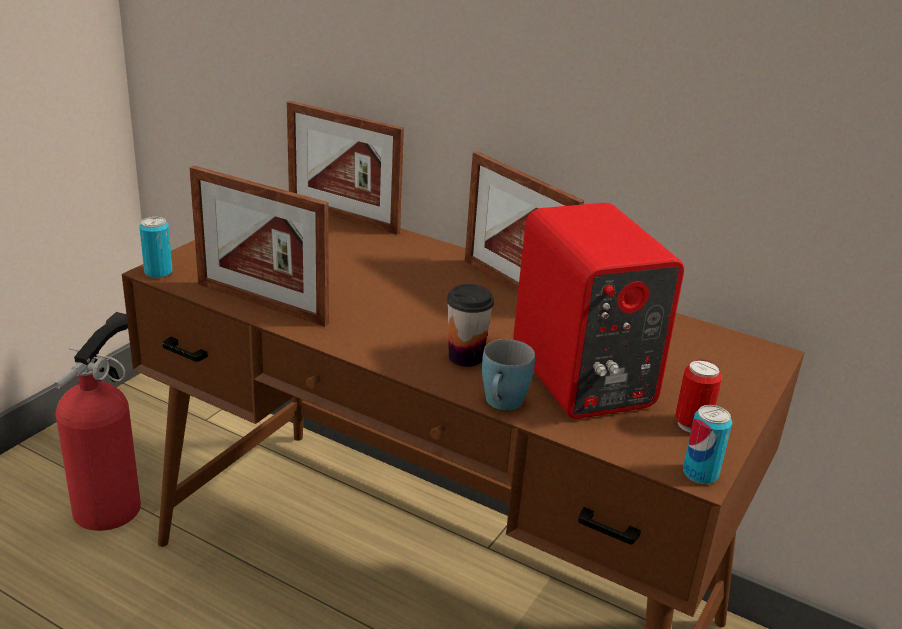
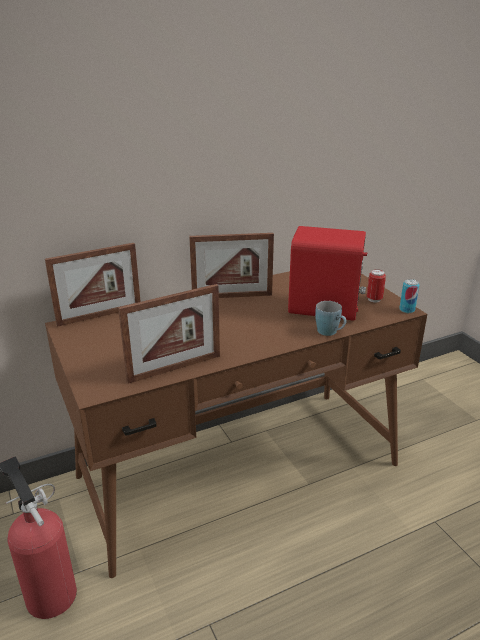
camera: 55 degrees left, 0 degrees up
can [139,217,172,278] -> none
cup [447,284,494,367] -> none

